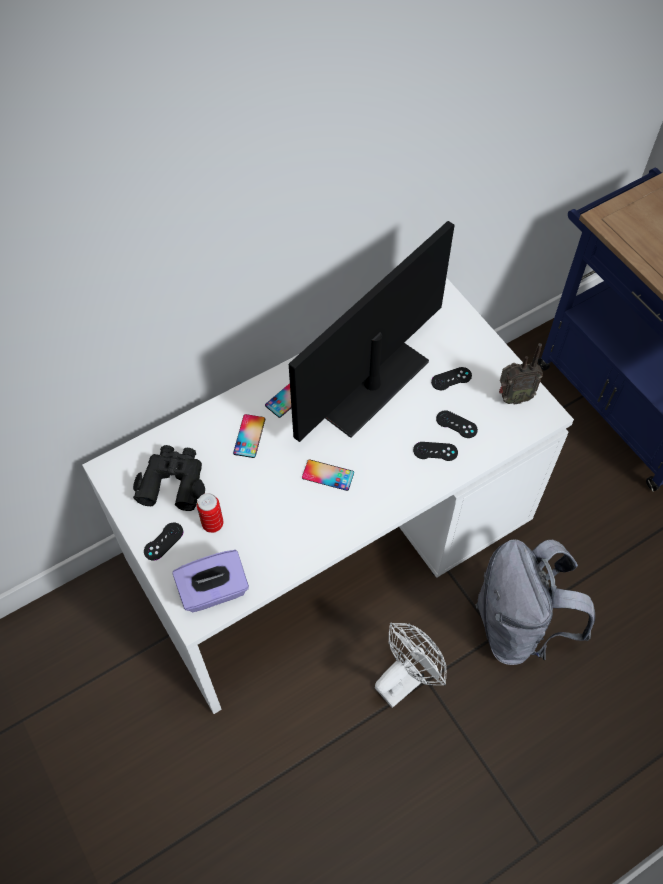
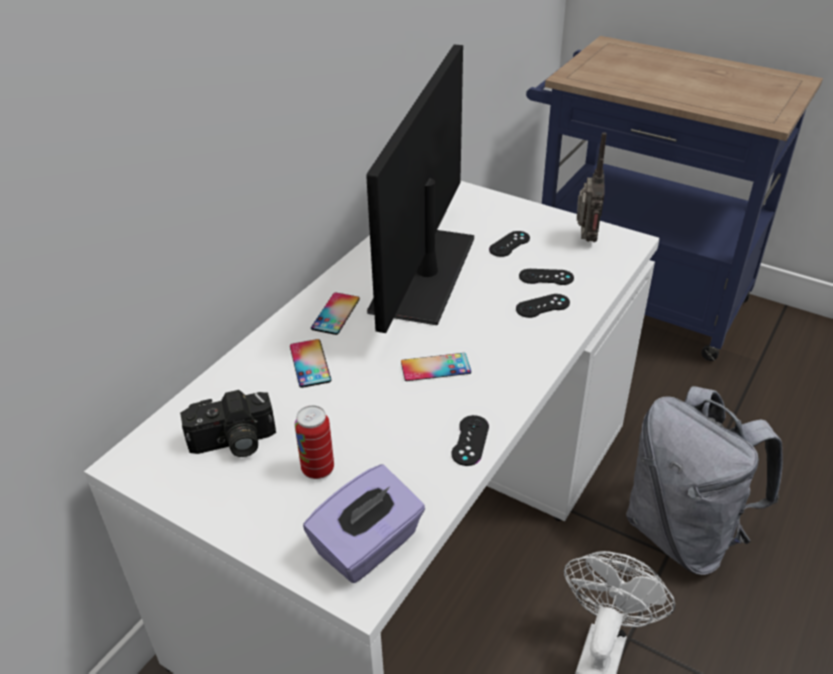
camera: 25 degrees left, 20 degrees down
black binoculars [133,445,205,511] -> camera [180,390,276,457]
black game controller [144,522,183,561] -> black game controller moved to [451,415,489,466]
radio [499,343,543,404] -> radio turned 45 degrees counterclockwise [577,132,607,242]

